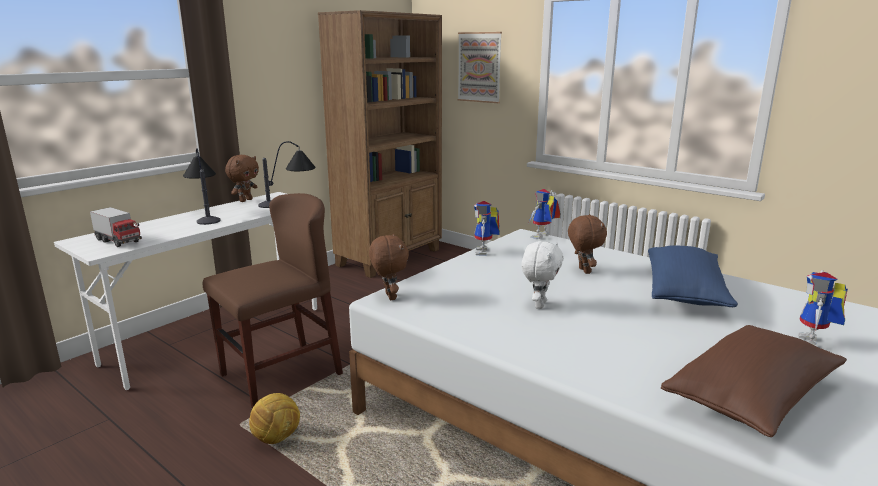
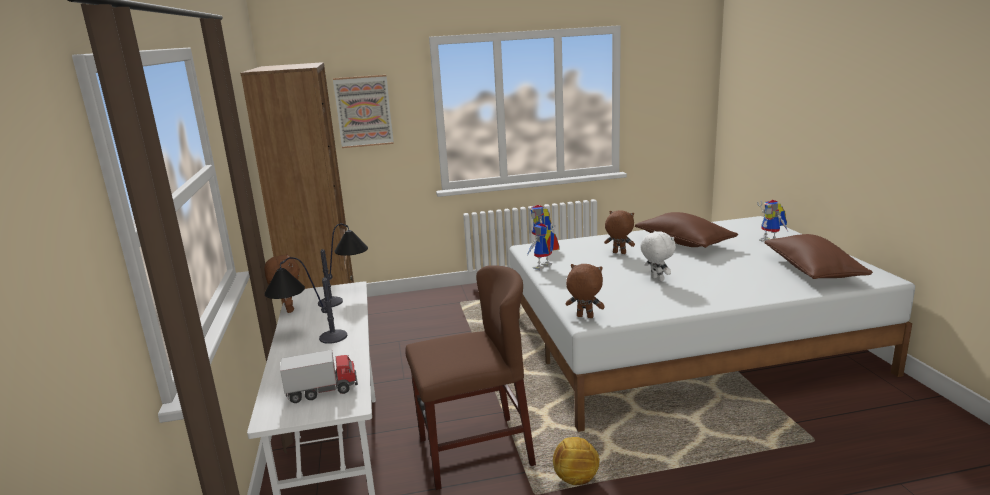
camera: 50 degrees left, 0 degrees up
brown chair [203,193,343,408] -> brown chair turned 75 degrees clockwise [405,265,536,490]
toy robot [474,201,500,256] -> toy robot turned 90 degrees clockwise [526,223,560,270]
blue pillow [648,245,738,307] -> brown pillow [635,212,738,248]

